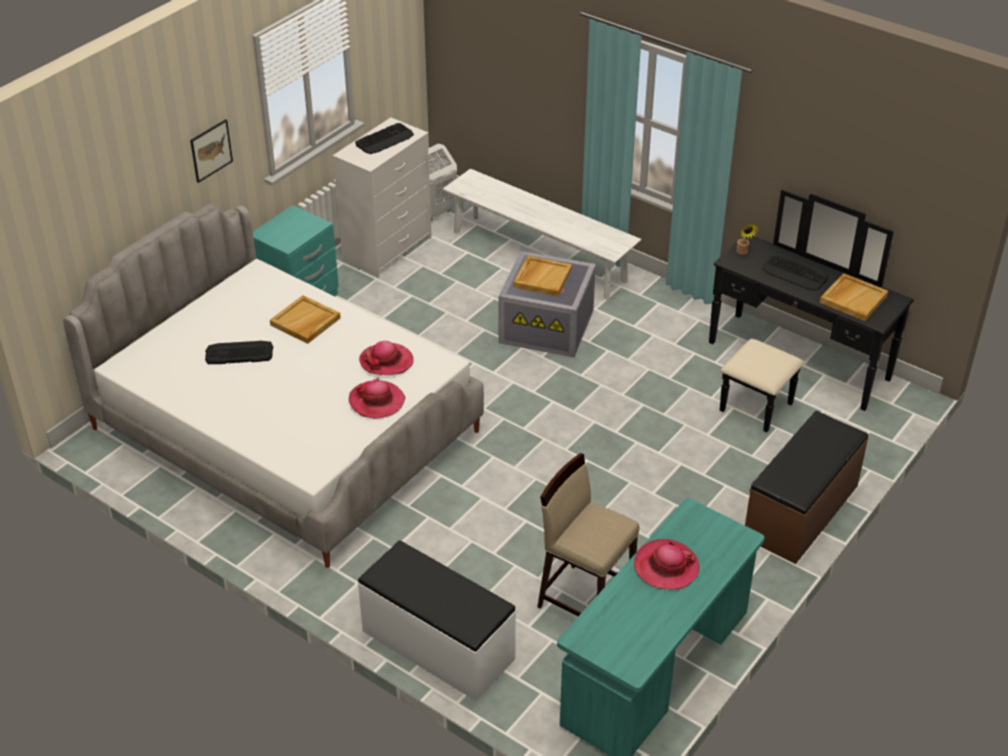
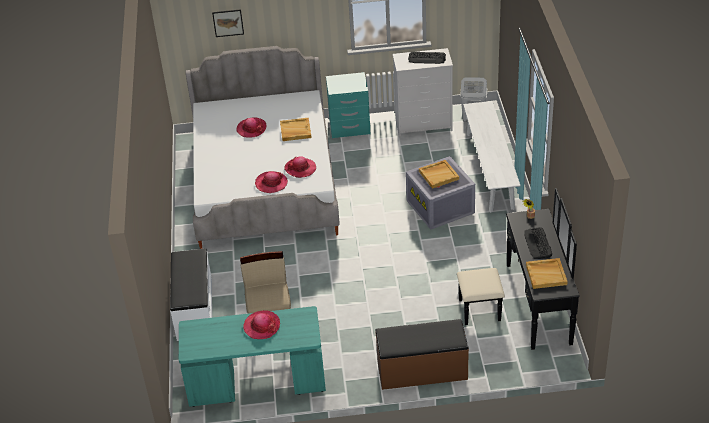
camera: 50 degrees right, 0 degrees up
picture [190,119,233,183] -> picture moved to [212,9,244,37]
keyboard [205,341,274,364] -> hat [236,117,266,138]

